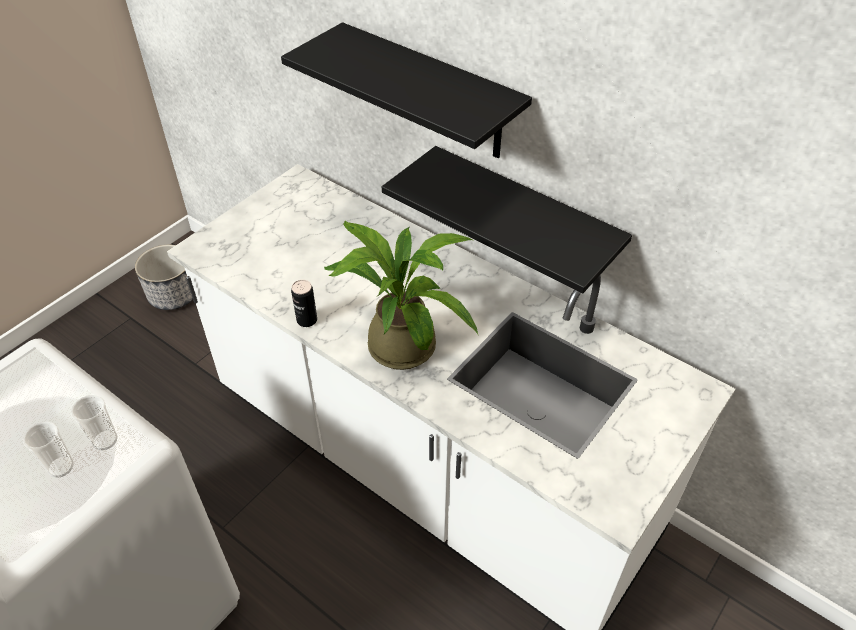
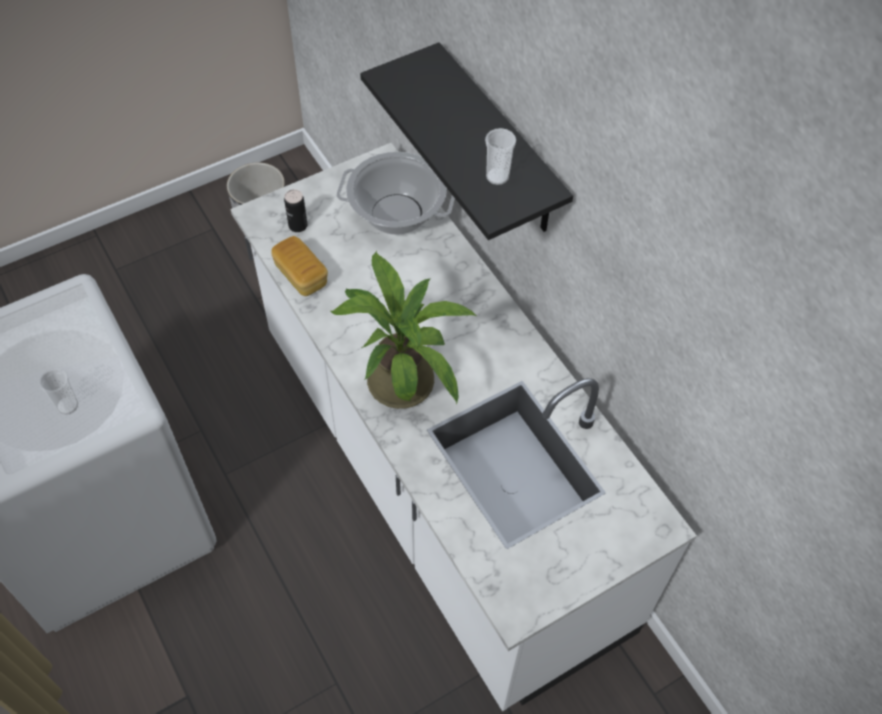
camera: 20 degrees right, 10 degrees up
cup [71,395,118,450] -> cup moved to [485,128,516,185]
can [291,280,317,327] -> can moved to [284,189,308,232]
black shelf [382,146,632,294] -> none
none -> bread [271,236,328,296]
none -> cooking pot [337,152,455,235]

